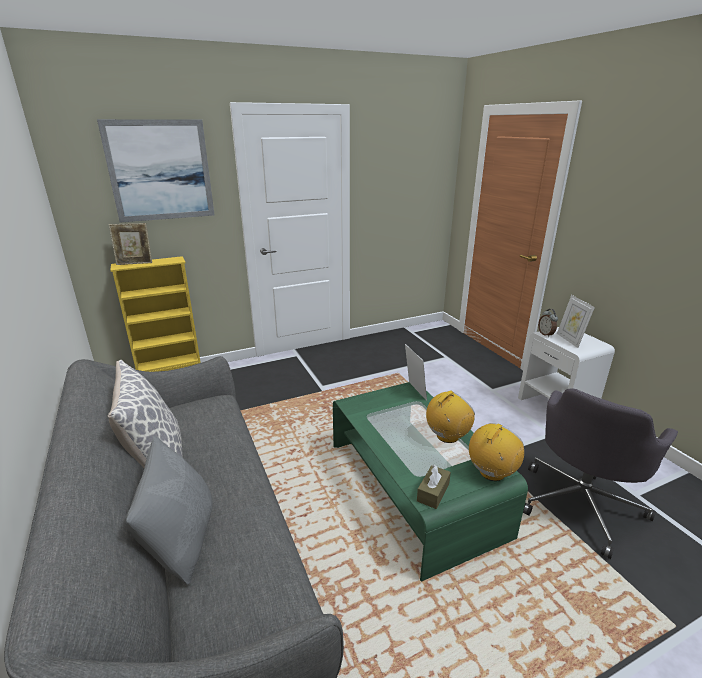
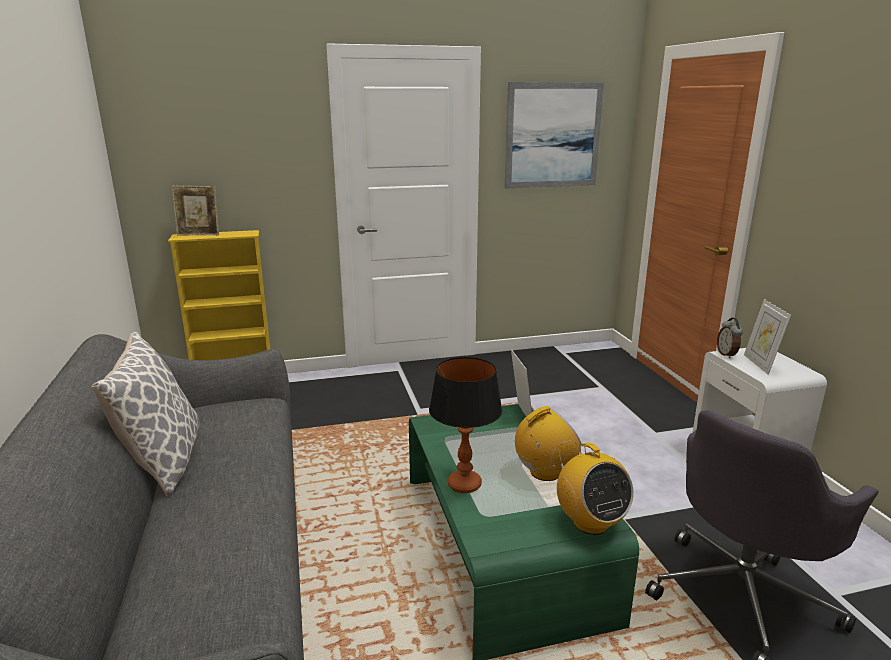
camera: 10 degrees right, 5 degrees down
picture [97,119,215,223] -> picture moved to [505,82,604,188]
grey pillow [126,436,213,585] -> none
brown tissue box [417,465,451,509] -> none
radio [469,423,524,481] -> radio turned 105 degrees clockwise [557,443,634,535]
none -> table lamp [429,357,502,493]

